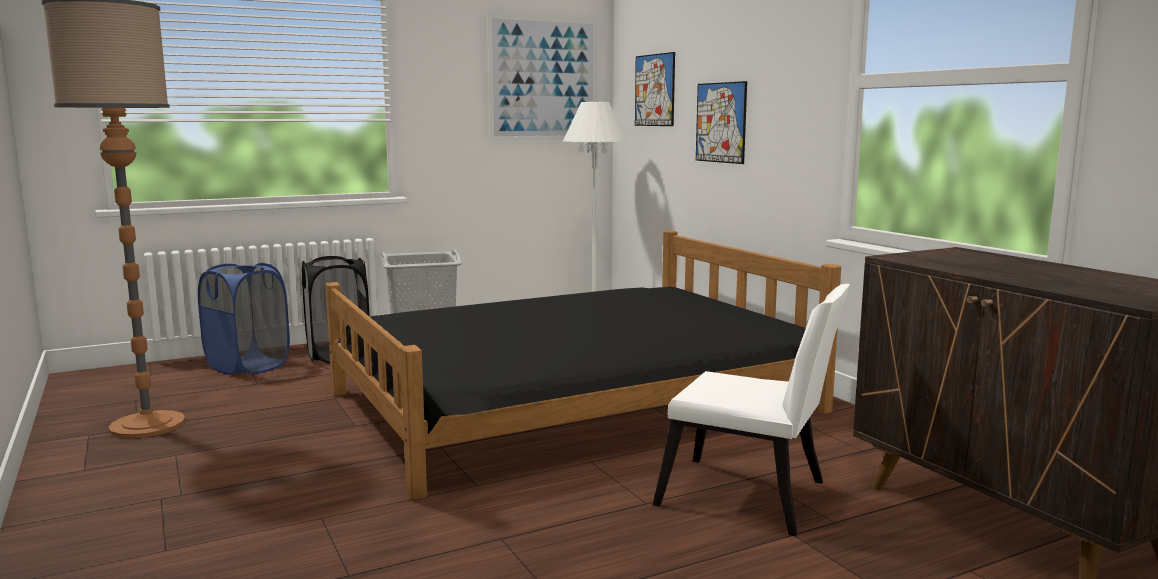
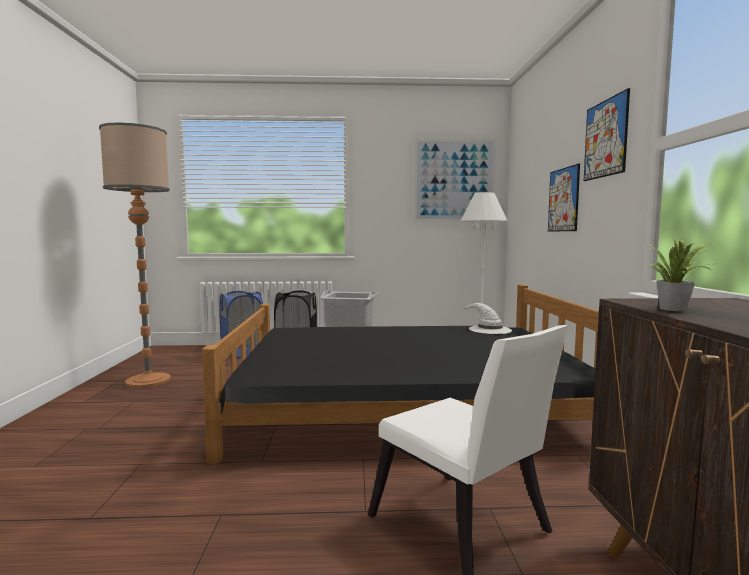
camera: 25 degrees right, 5 degrees down
picture [635,52,675,126] -> picture moved to [584,88,630,181]
none -> white hat [462,303,512,334]
none -> potted plant [648,236,719,311]

